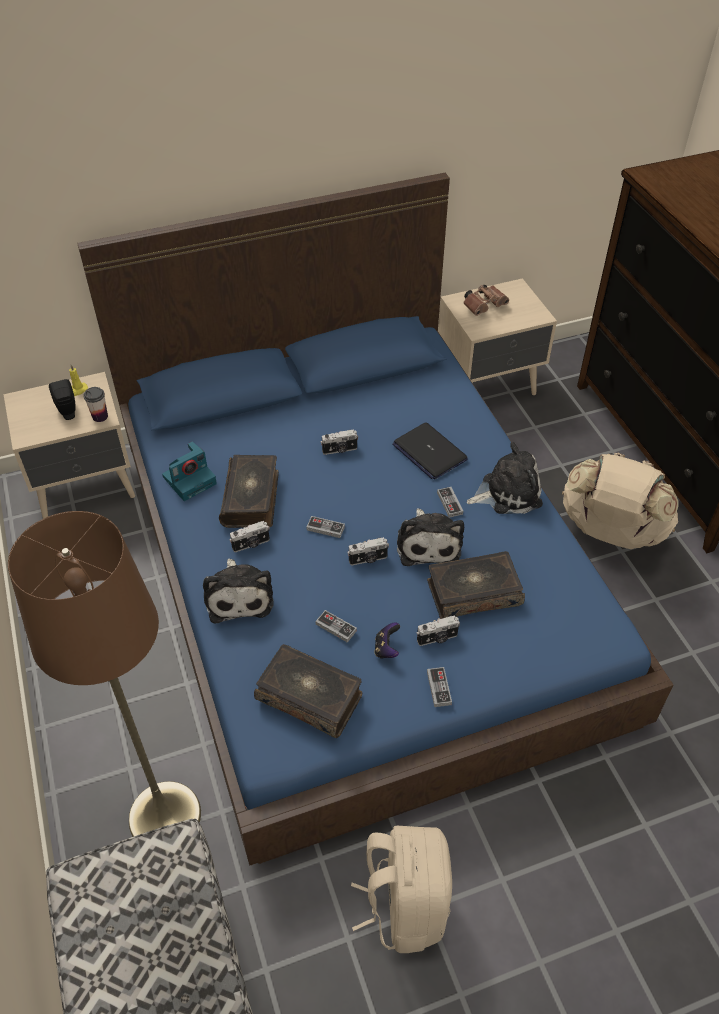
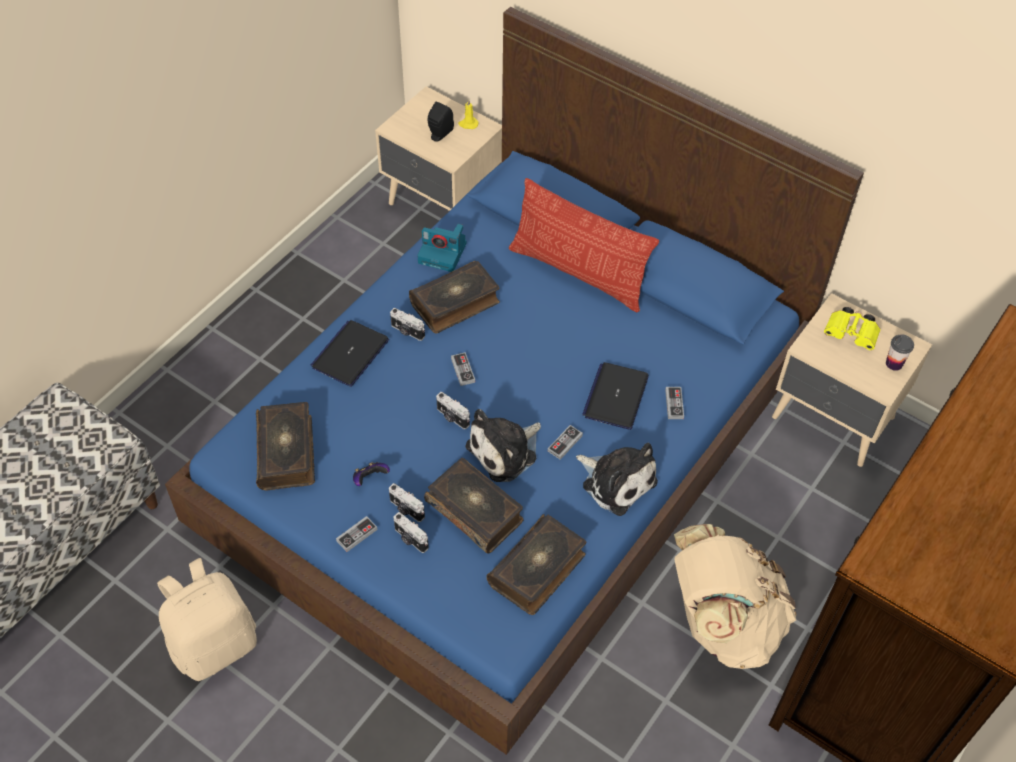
camera: 55 degrees right, 5 degrees up
brown floor lamp [8,511,201,837] -> none
cup [83,387,108,422] -> cup moved to [886,334,914,371]
plush toy [203,558,274,623] -> laptop [311,320,389,387]
game controller [316,610,357,643] -> game controller moved to [665,387,684,419]
camera [321,429,358,455] -> camera moved to [393,512,429,553]
brown binoculars [464,285,509,316] -> yellow binoculars [824,307,880,350]
none -> book [487,514,586,615]
none -> pillow [509,178,659,313]

